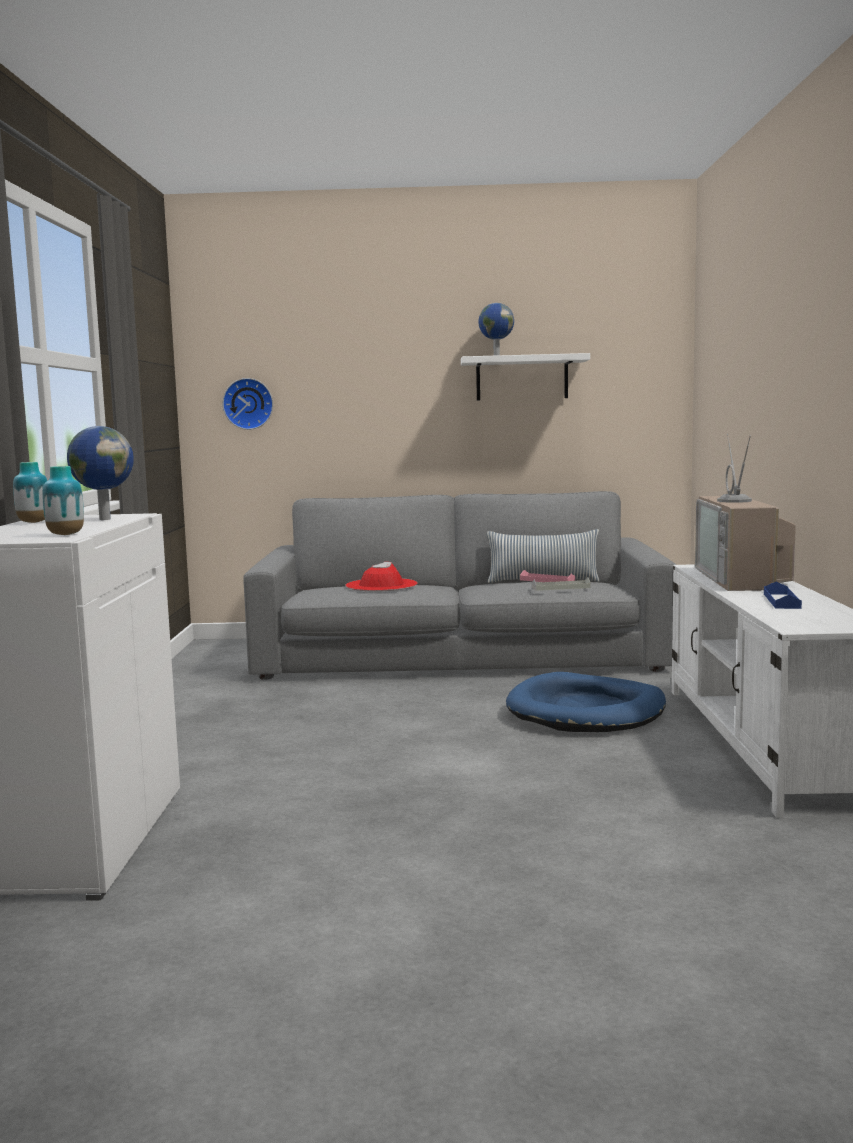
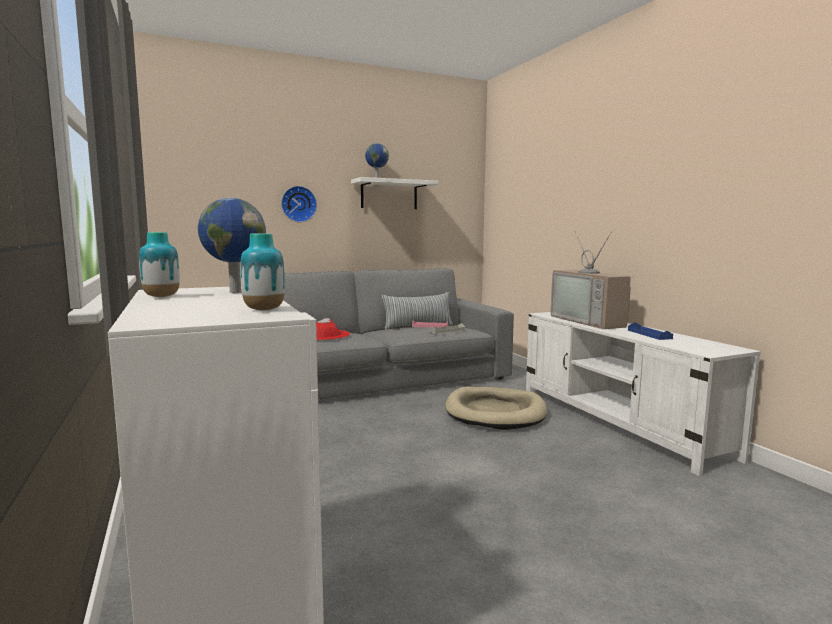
camera: 25 degrees left, 0 degrees up
wall clock [222,378,273,430] -> wall clock moved to [281,186,317,222]
blue dog bed [506,672,666,732] -> beige dog bed [445,387,547,430]

